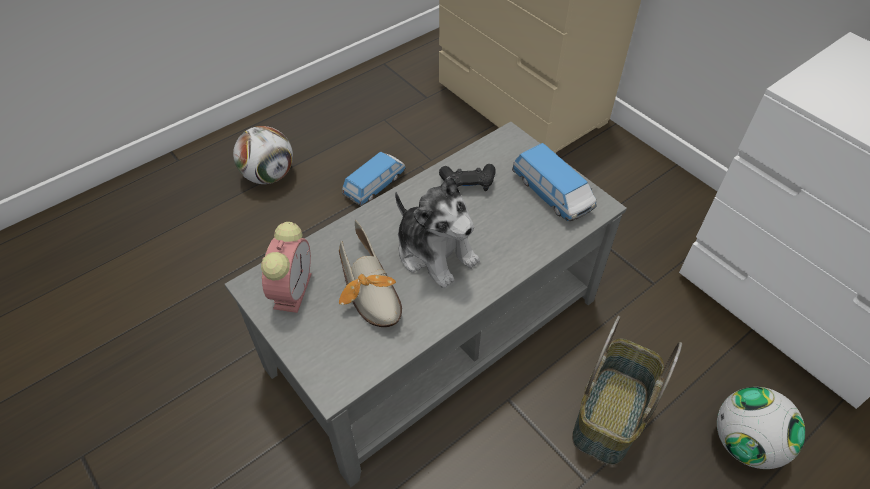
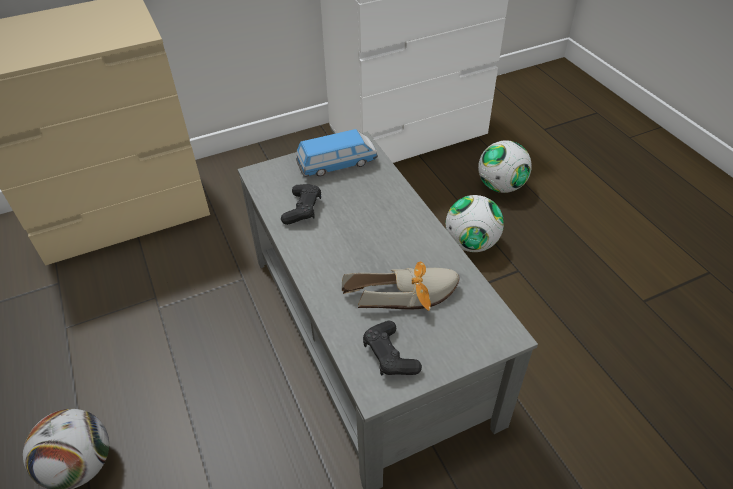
camera: 75 degrees left, 5 degrees down
alarm clock [261,222,312,313] -> black game controller [363,320,422,375]
toy car [342,152,406,206] -> none
plush toy [395,176,480,289] -> none
basket [572,316,682,465] -> football [446,195,504,252]

